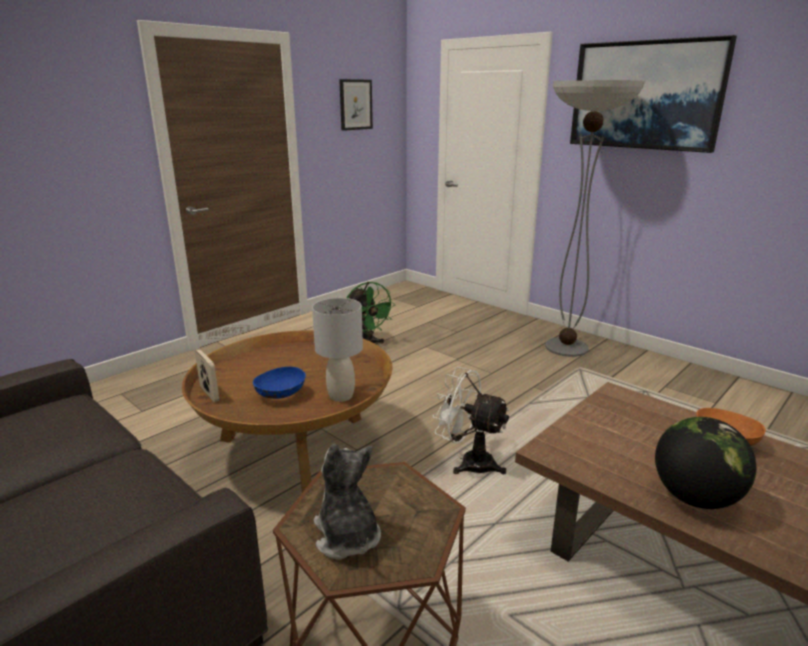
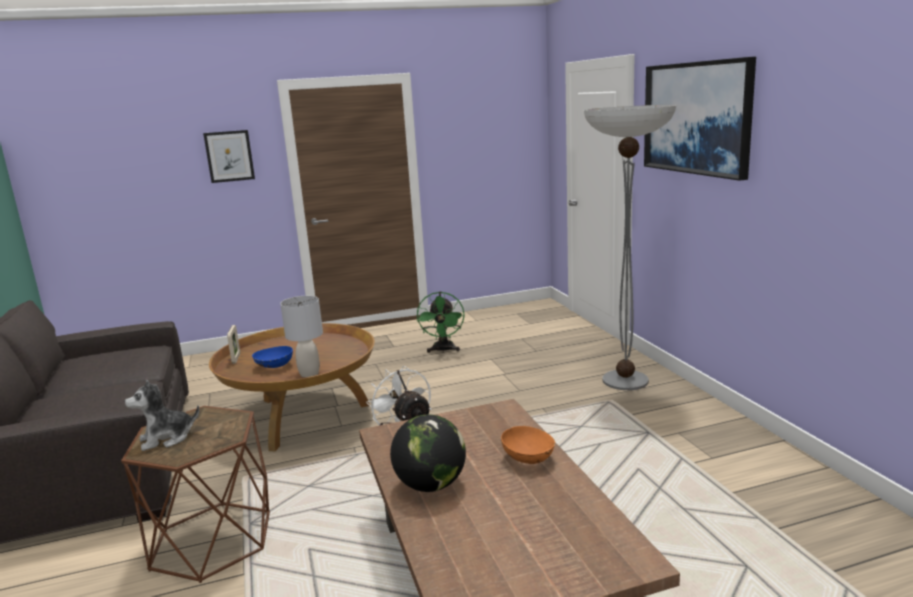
camera: 30 degrees right, 5 degrees down
plush toy [314,444,381,560] -> plush toy turned 120 degrees counterclockwise [124,380,199,451]
picture [339,79,373,131] -> picture moved to [203,130,255,183]

